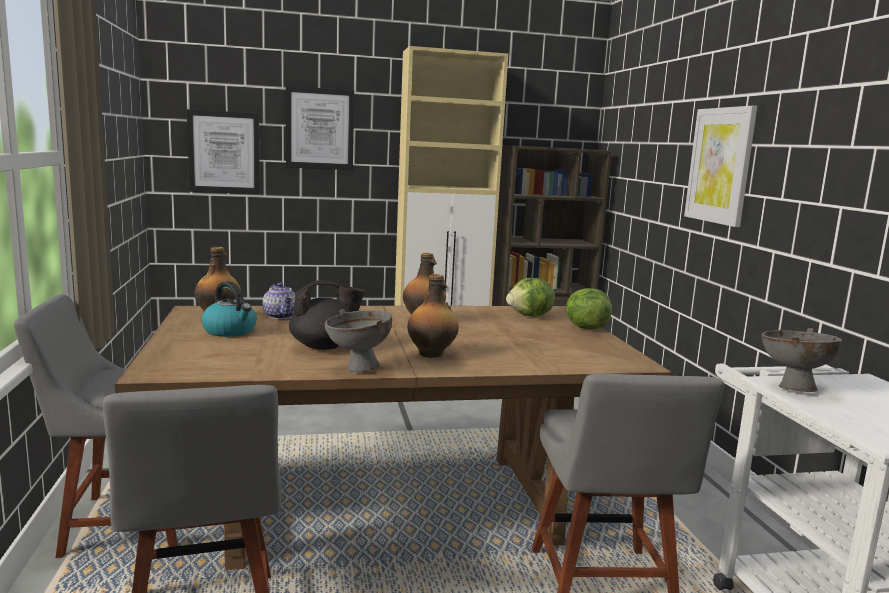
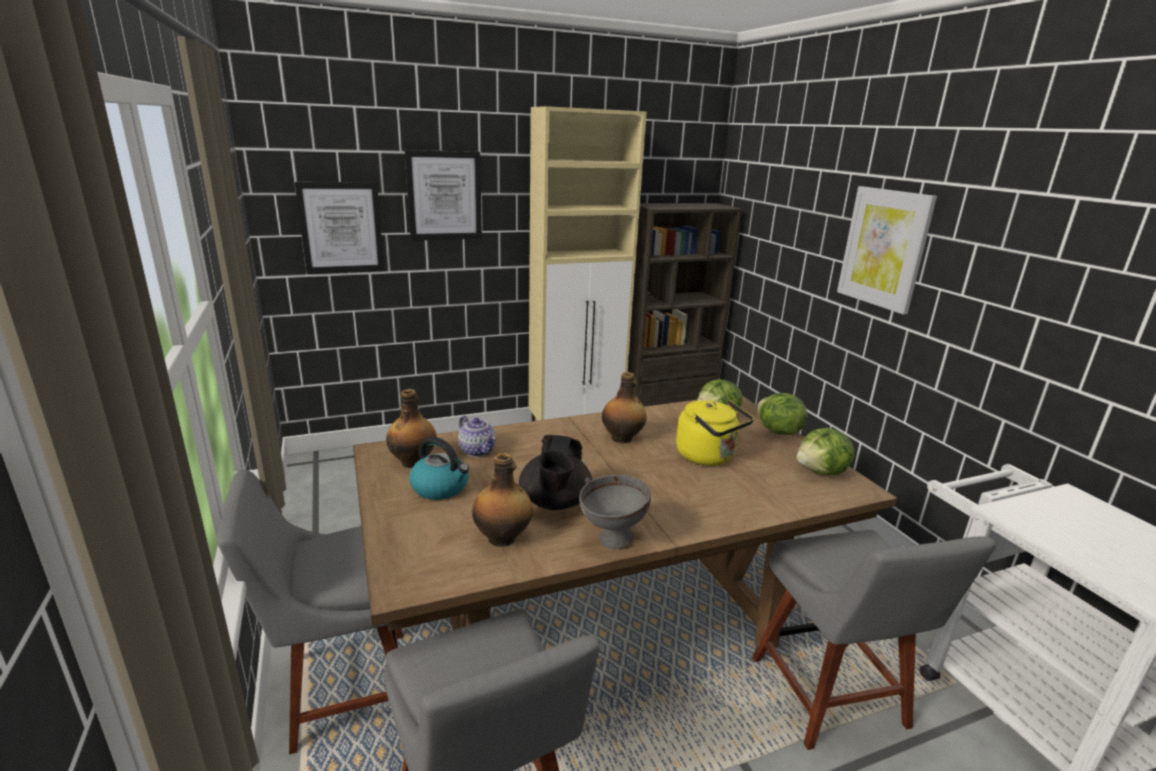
camera: 10 degrees left, 10 degrees up
black teapot [289,280,365,350] -> black teapot turned 120 degrees clockwise [519,435,592,510]
bottle [407,274,459,358] -> bottle moved to [472,453,533,547]
grey bowl [762,328,842,392] -> none
none -> yellow kettle [676,400,754,466]
none -> lettuce [797,428,855,475]

